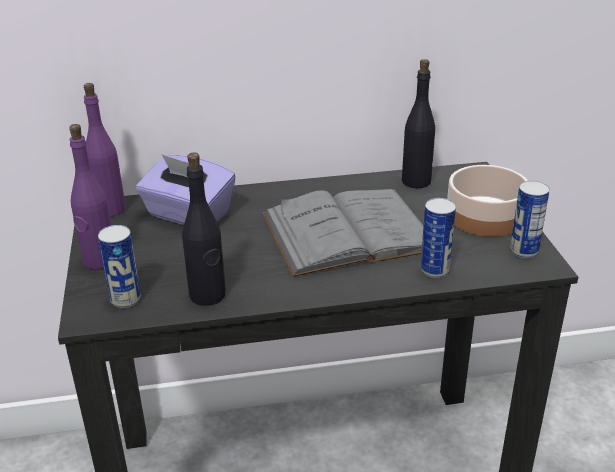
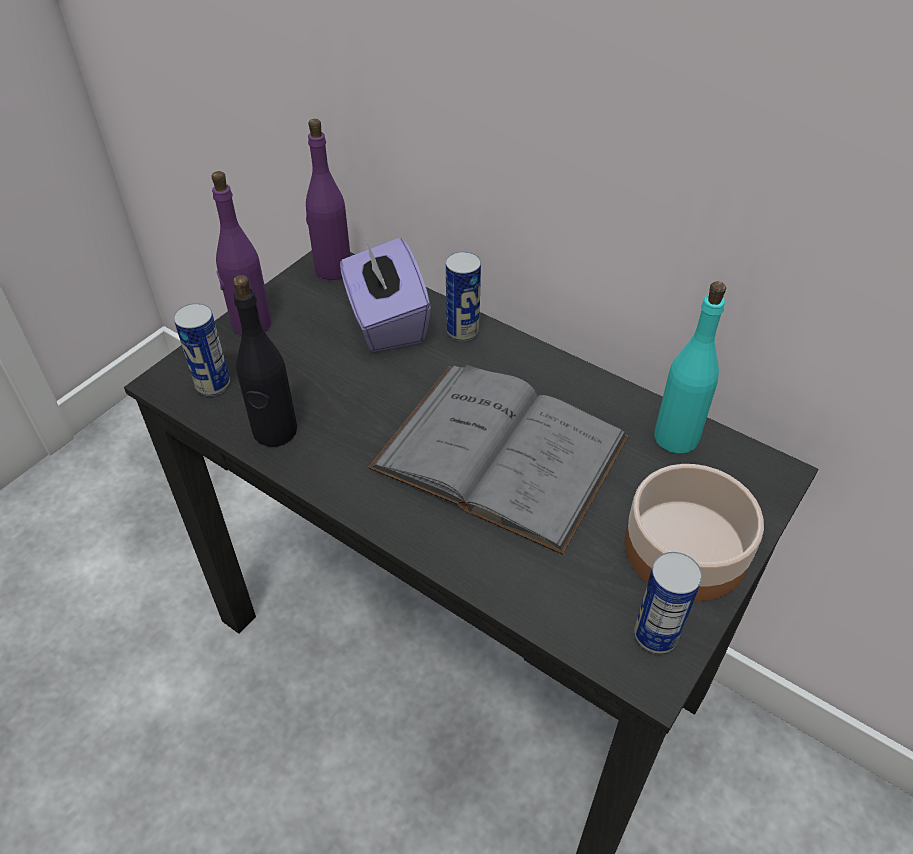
camera: 45 degrees right, 15 degrees up
black bottle [402,59,435,188] -> turquoise bottle [654,281,726,454]
can [420,198,456,278] -> can moved to [446,251,481,341]

